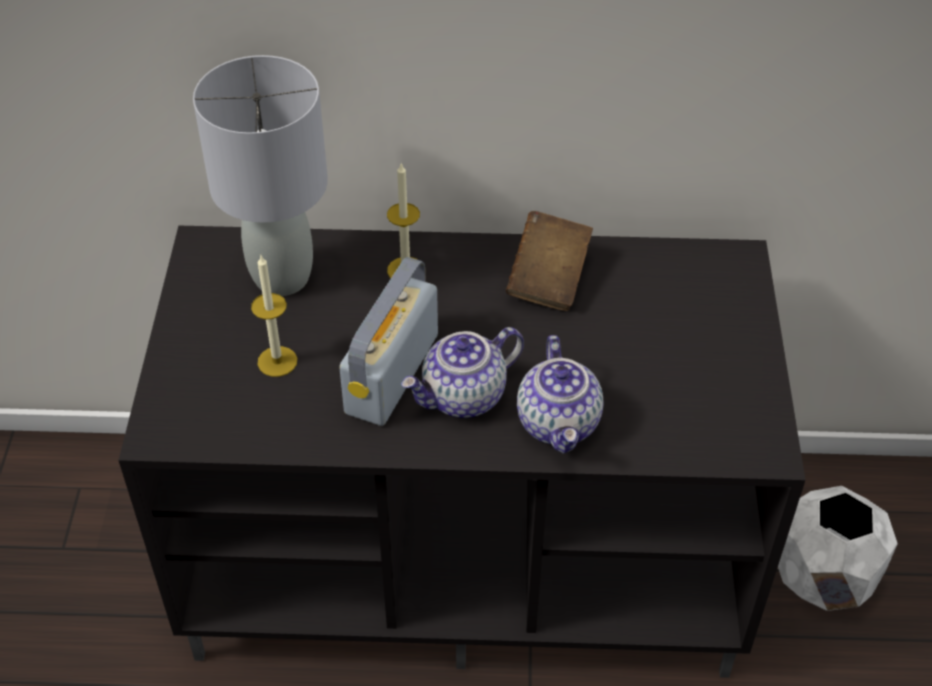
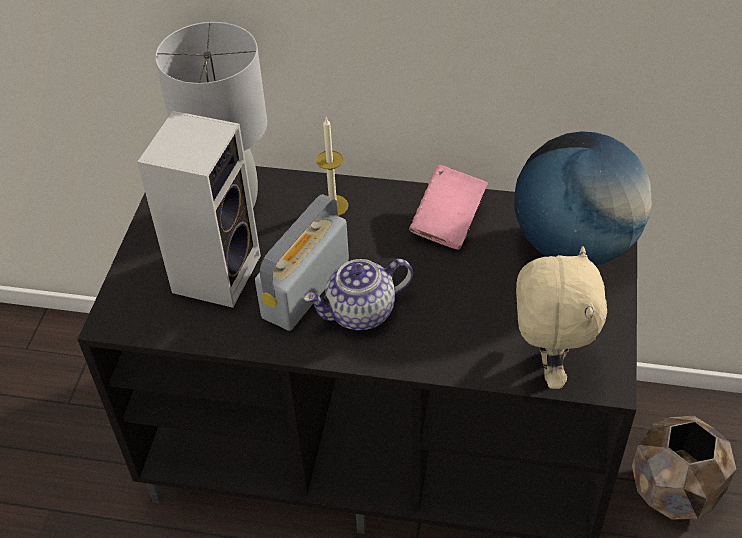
camera: 10 degrees right, 0 degrees up
candle [251,256,297,377] -> speaker [137,111,261,308]
brown book [506,211,593,311] -> pink book [409,165,488,250]
teapot [517,335,603,453] -> none
white planter [778,486,898,611] -> brown planter [632,416,736,519]
none -> globe [514,131,652,265]
none -> beige plush toy [516,246,607,389]

